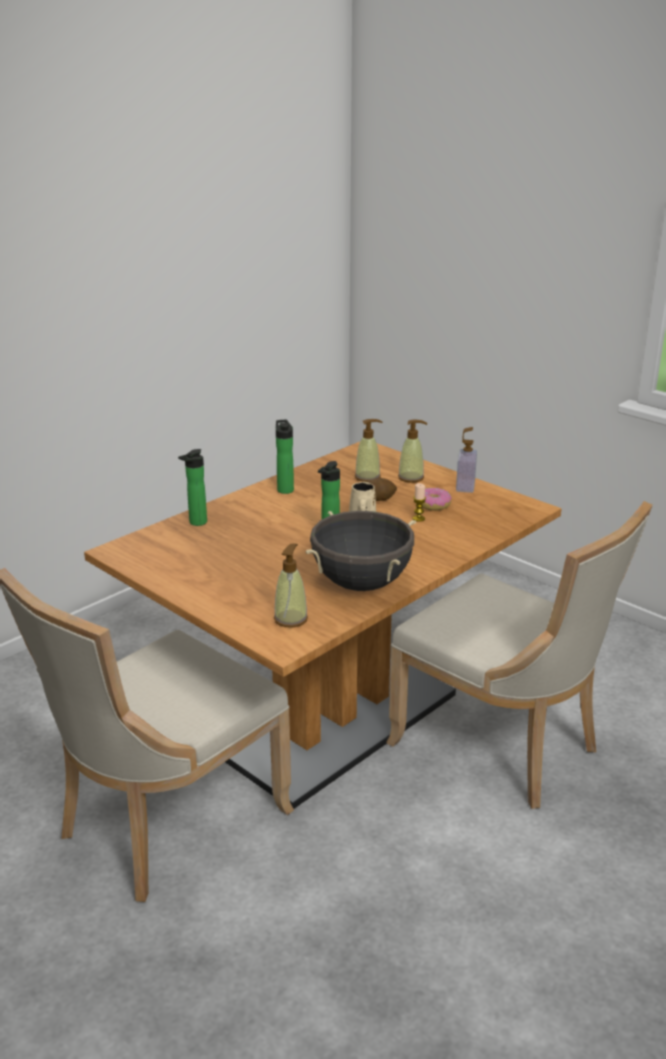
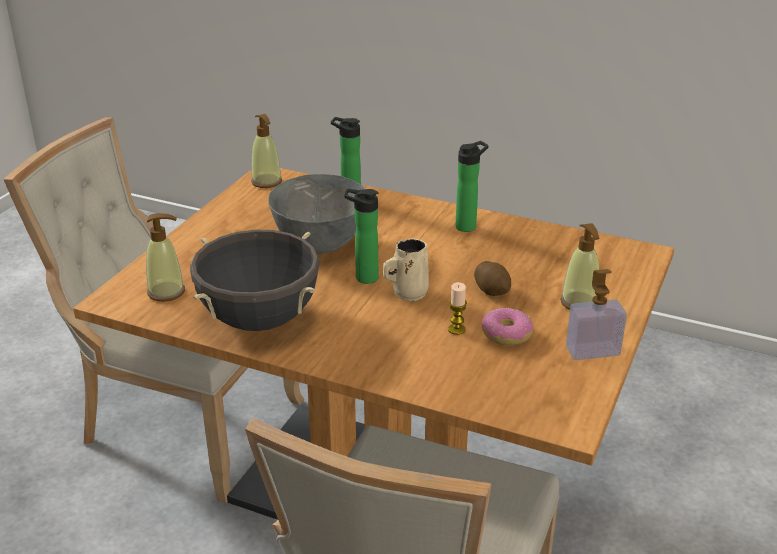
camera: 70 degrees right, 5 degrees up
soap dispenser [355,419,383,482] -> soap dispenser moved to [251,114,282,188]
none -> grey bowl [268,174,366,254]

